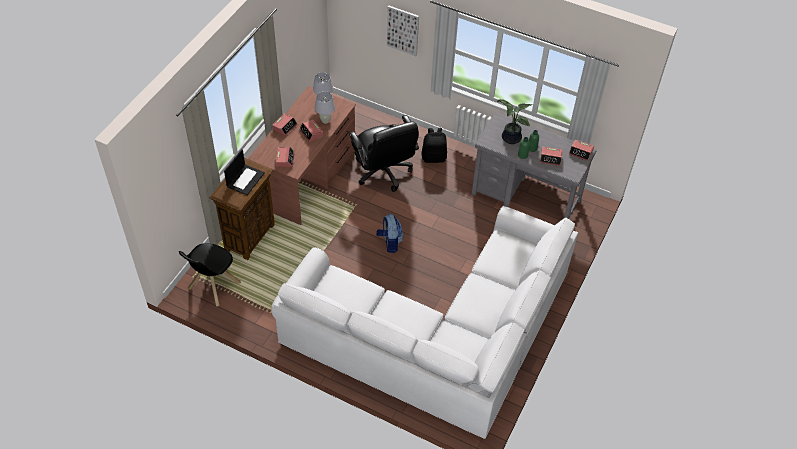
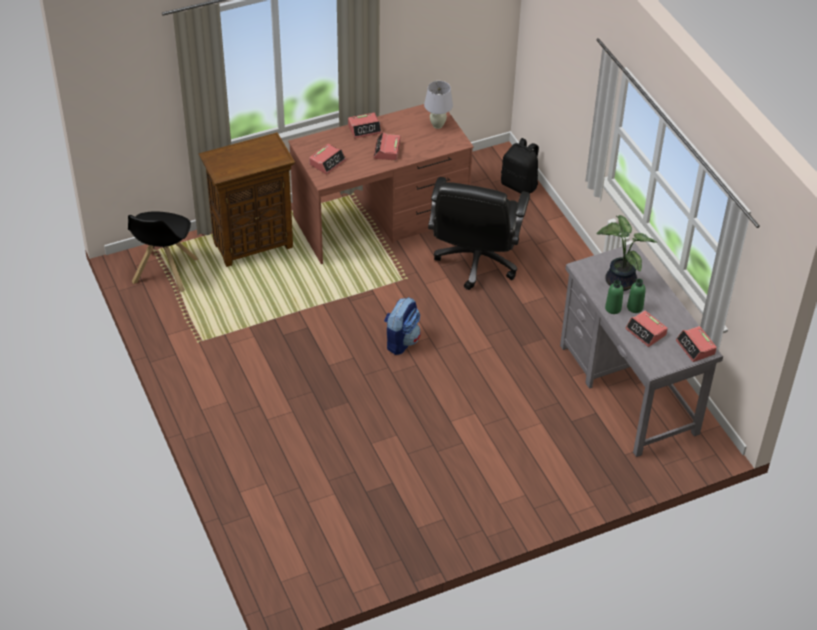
camera: 40 degrees right, 5 degrees down
black chair [179,243,241,307] -> black chair turned 60 degrees counterclockwise [128,211,198,292]
laptop [224,149,265,195] -> none
white sofa [271,206,578,439] -> none
white table lamp [315,91,335,124] -> none
picture [387,5,419,56] -> none
black backpack [422,128,447,163] -> black backpack moved to [501,138,539,193]

